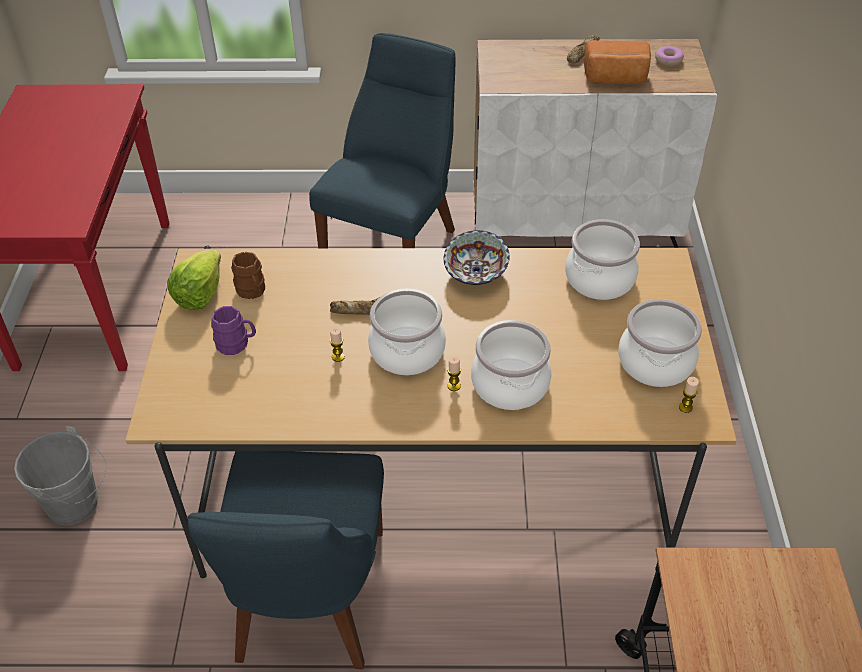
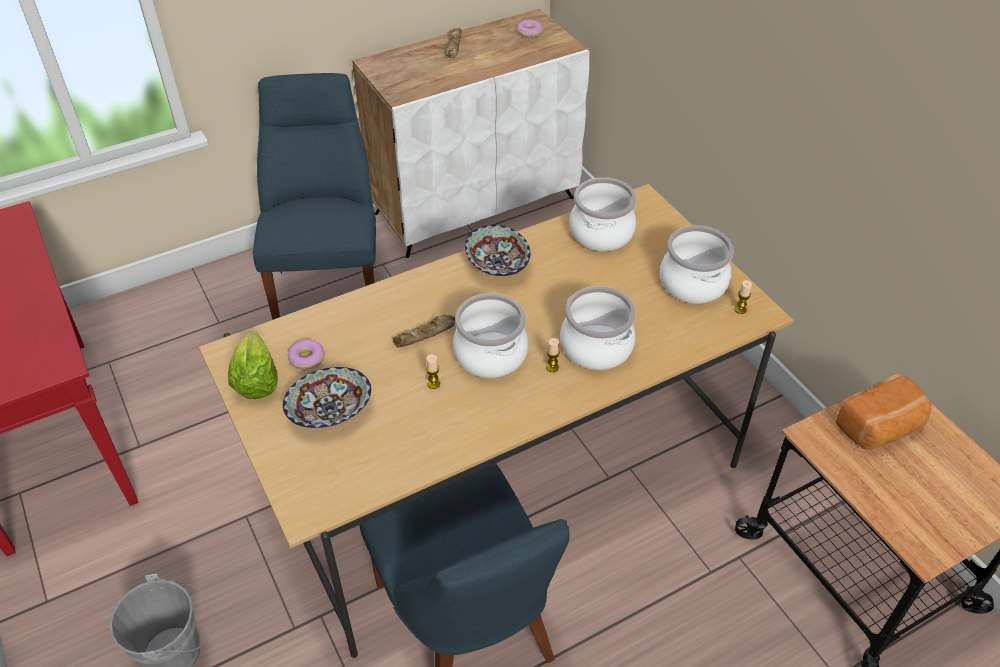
camera: 30 degrees left, 0 degrees up
purple mug [211,306,256,355] -> bowl [283,367,371,428]
brown mug [231,252,265,299] -> donut [288,339,325,370]
bread [584,40,651,84] -> bread moved to [836,376,932,450]

